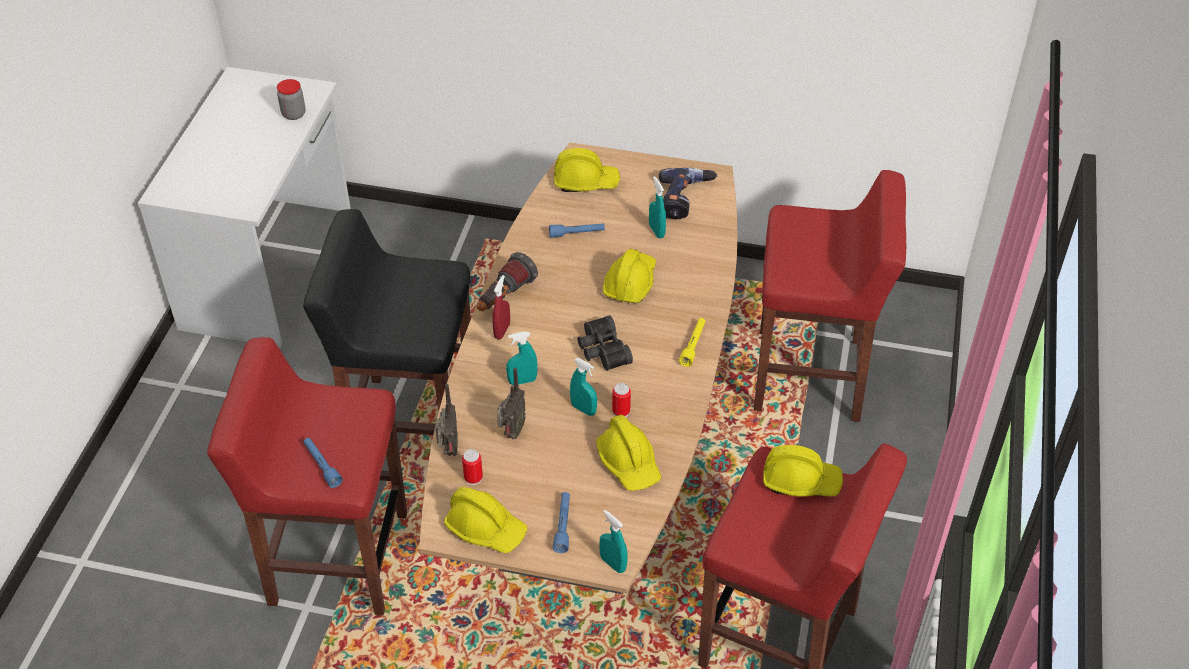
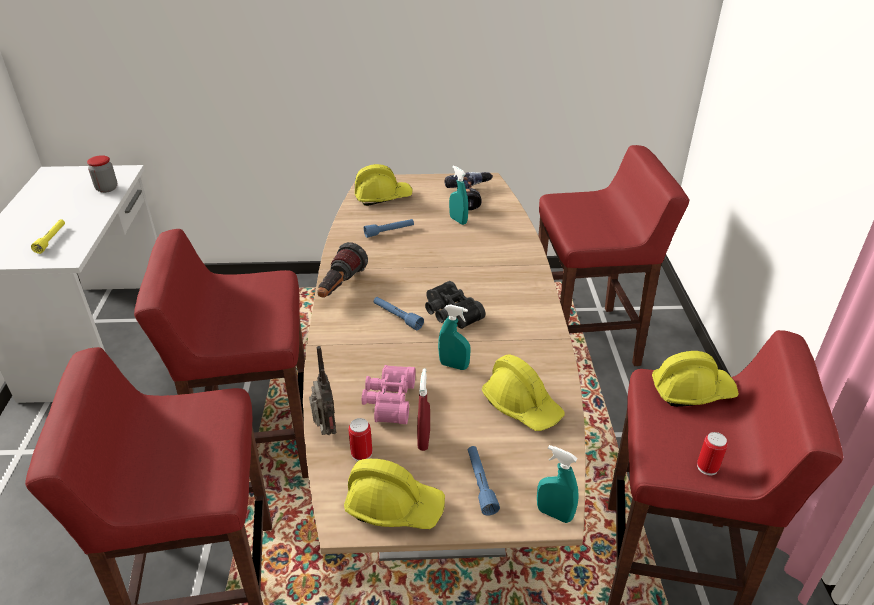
camera: 15 degrees left, 10 degrees down
black stool [303,209,471,435] -> red stool [134,229,309,478]
blue flashlight [303,438,343,488] -> blue flashlight moved to [374,297,424,330]
red spray bottle [492,275,510,339] -> red spray bottle moved to [417,368,430,451]
radio [497,368,526,439] -> pink binoculars [362,365,415,424]
turquoise spray bottle [506,331,538,385] -> none
yellow hard hat [603,249,656,303] -> none
can [612,383,631,417] -> can moved to [697,432,728,475]
yellow flashlight [679,318,706,367] -> yellow flashlight moved to [31,219,65,254]

